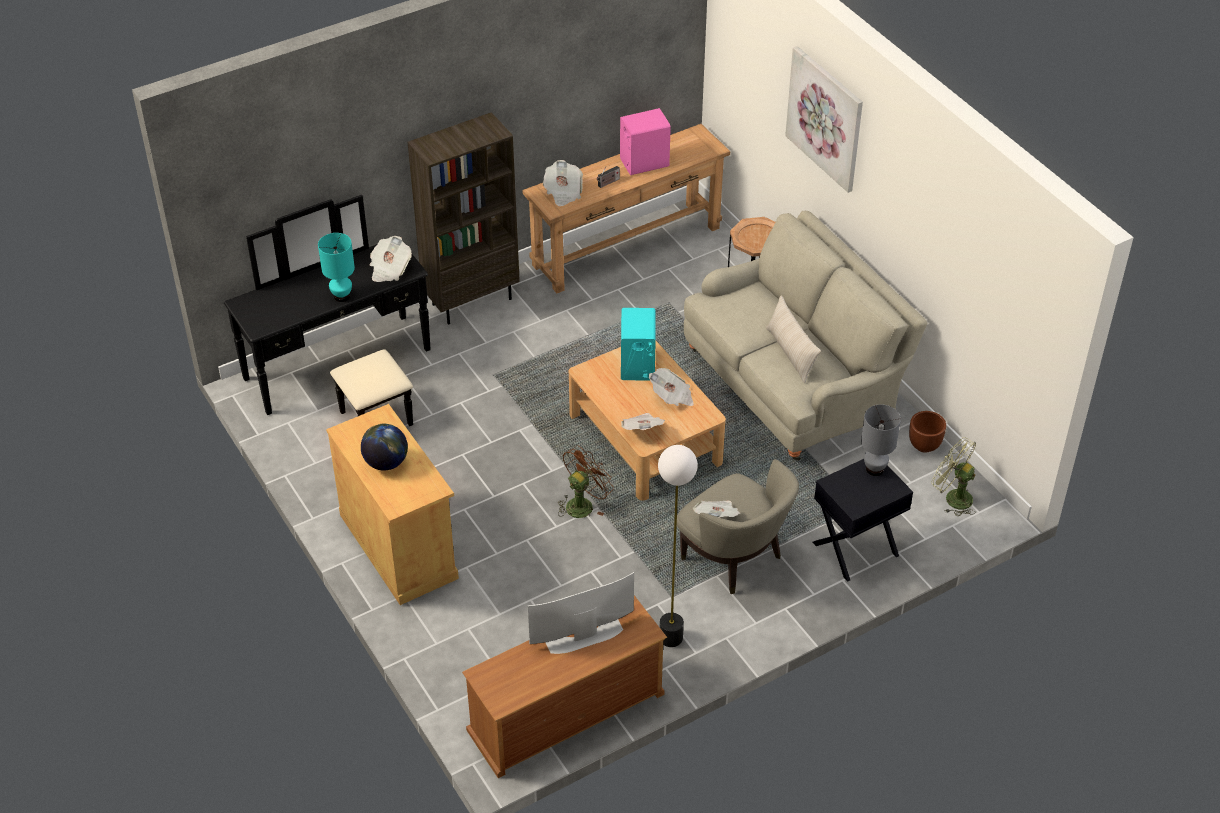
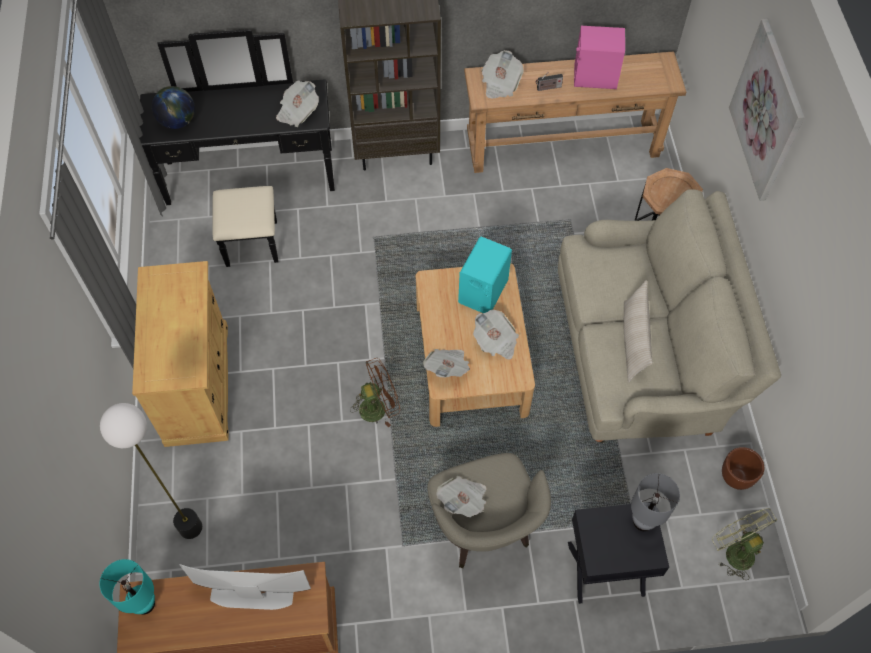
camera: 25 degrees right, 15 degrees up
turquoise table lamp [318,233,355,302] -> turquoise table lamp moved to [99,559,155,615]
globe [361,424,408,470] -> globe moved to [152,86,195,129]
floor lamp [658,445,698,647] -> floor lamp moved to [100,403,202,539]

